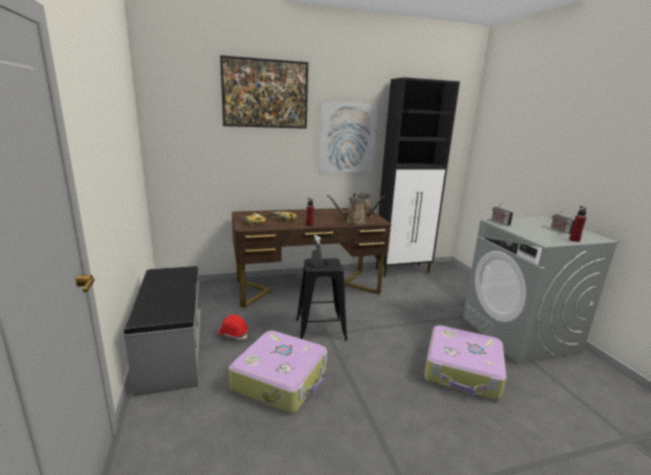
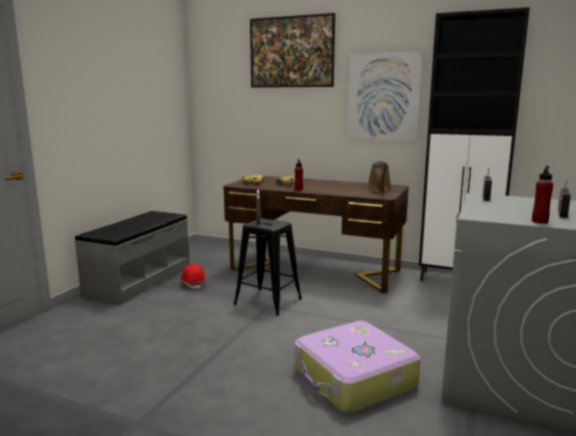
camera: 40 degrees right, 5 degrees down
suitcase [229,331,327,413] -> none
brown watering can [327,195,373,225] -> none

